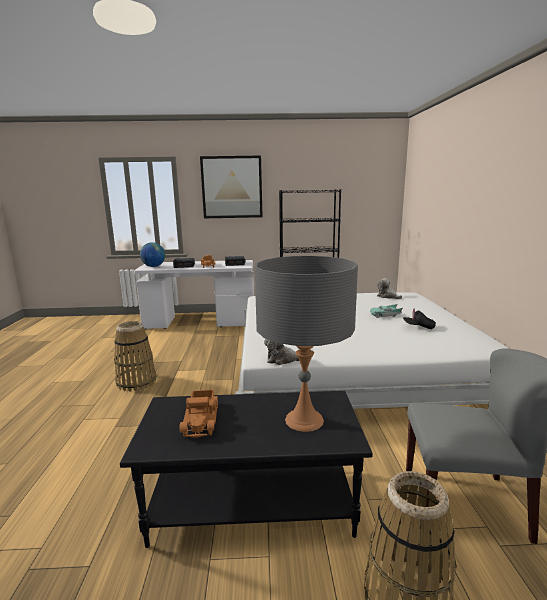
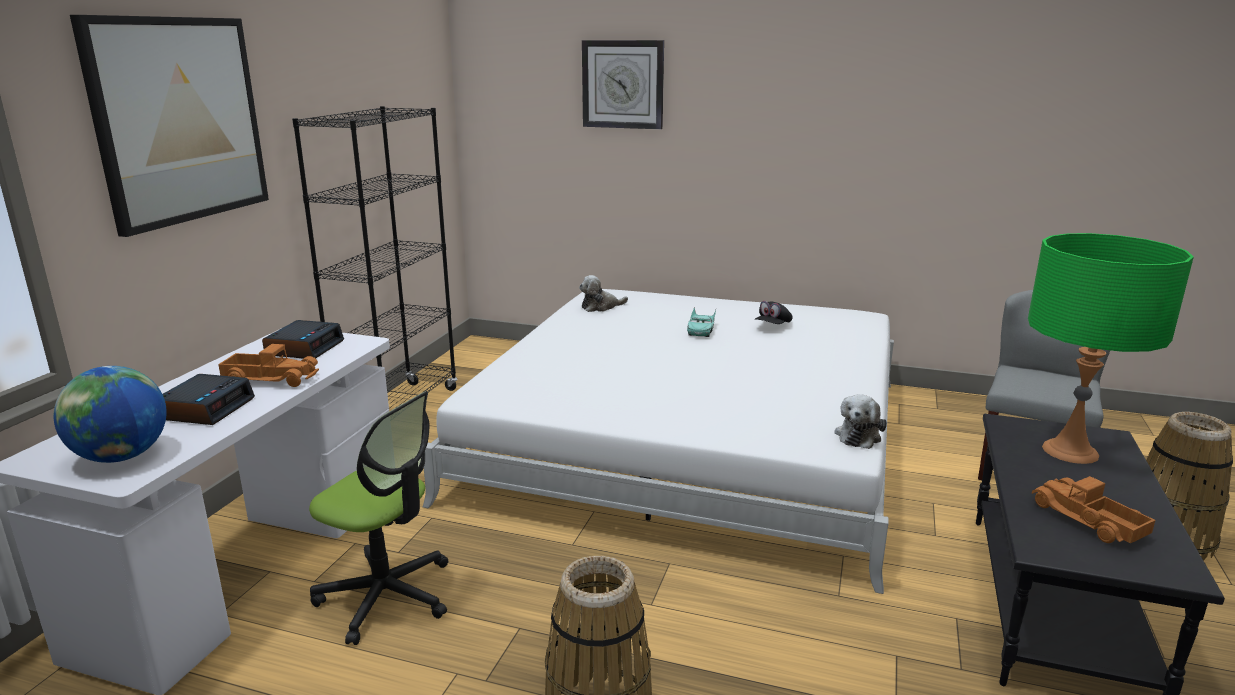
camera: 70 degrees left, 5 degrees up
toy truck [179,389,218,437] -> toy truck turned 135 degrees counterclockwise [1032,476,1156,544]
grey table lamp [255,256,358,432] -> green table lamp [1028,233,1194,464]
none -> office chair [309,391,448,645]
none -> wall clock [582,40,664,129]

